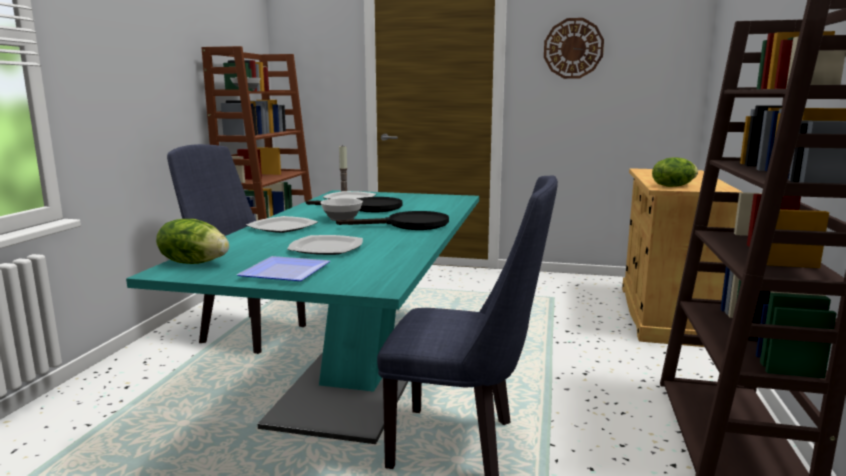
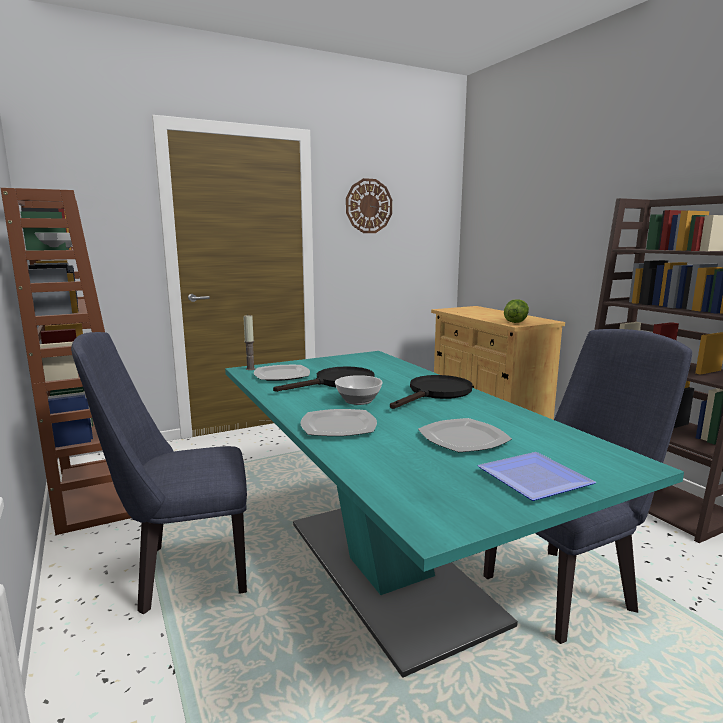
camera: 40 degrees left, 0 degrees up
lettuce [156,219,229,264] -> none

